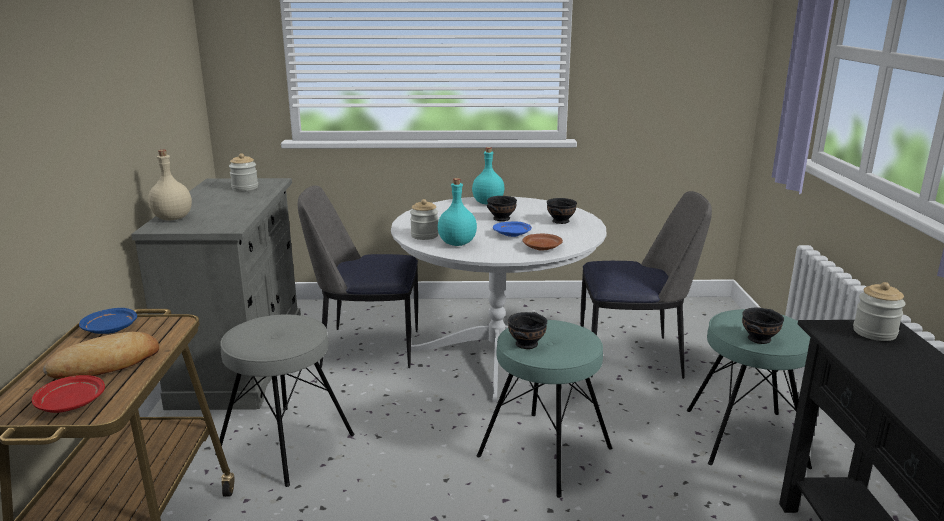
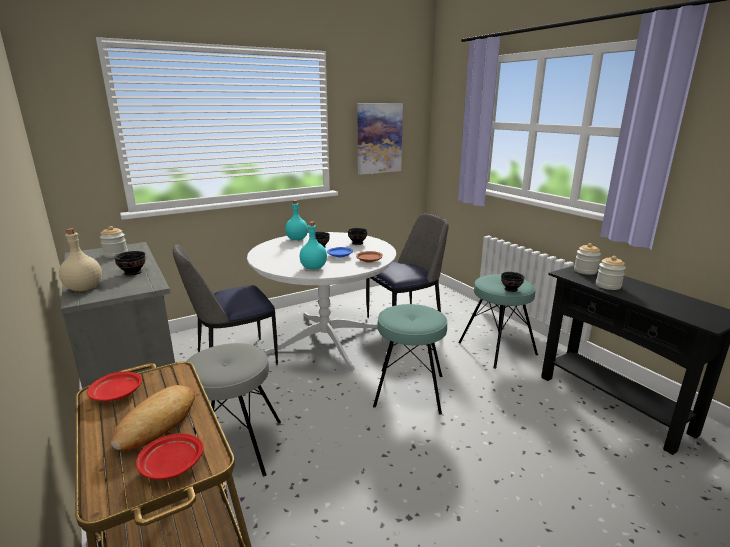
camera: 30 degrees left, 0 degrees up
blue plate [79,308,137,334] -> red plate [87,371,142,401]
jar [410,199,439,240] -> jar moved to [596,256,626,290]
black bowl [508,312,547,349] -> black bowl moved to [114,251,146,276]
none -> picture [357,103,403,175]

